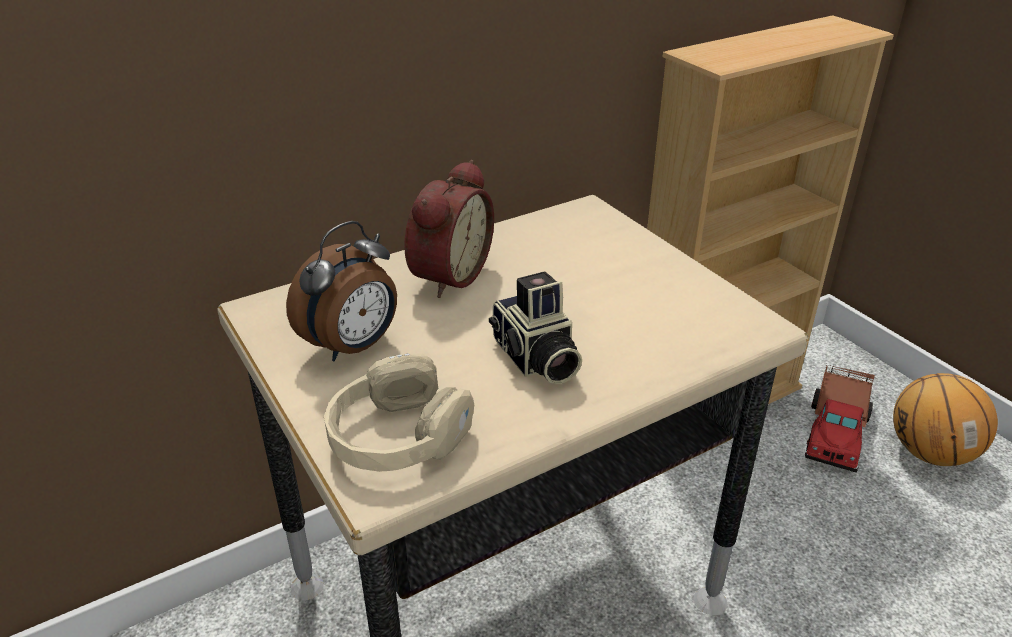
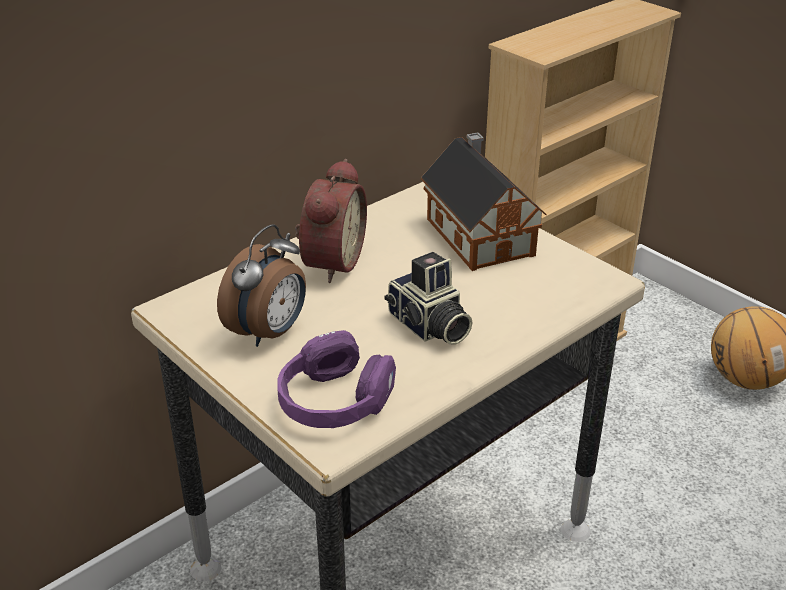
camera: 10 degrees left, 0 degrees up
beige headphones [324,353,474,472] -> purple headphones [277,330,396,428]
toy truck [805,364,875,473] -> none
none -> toy house [421,132,546,271]

